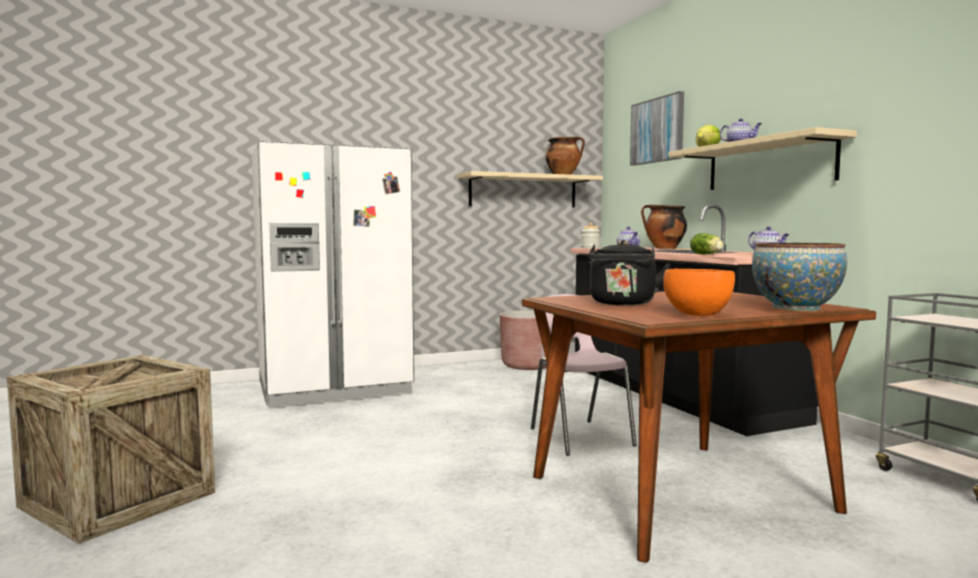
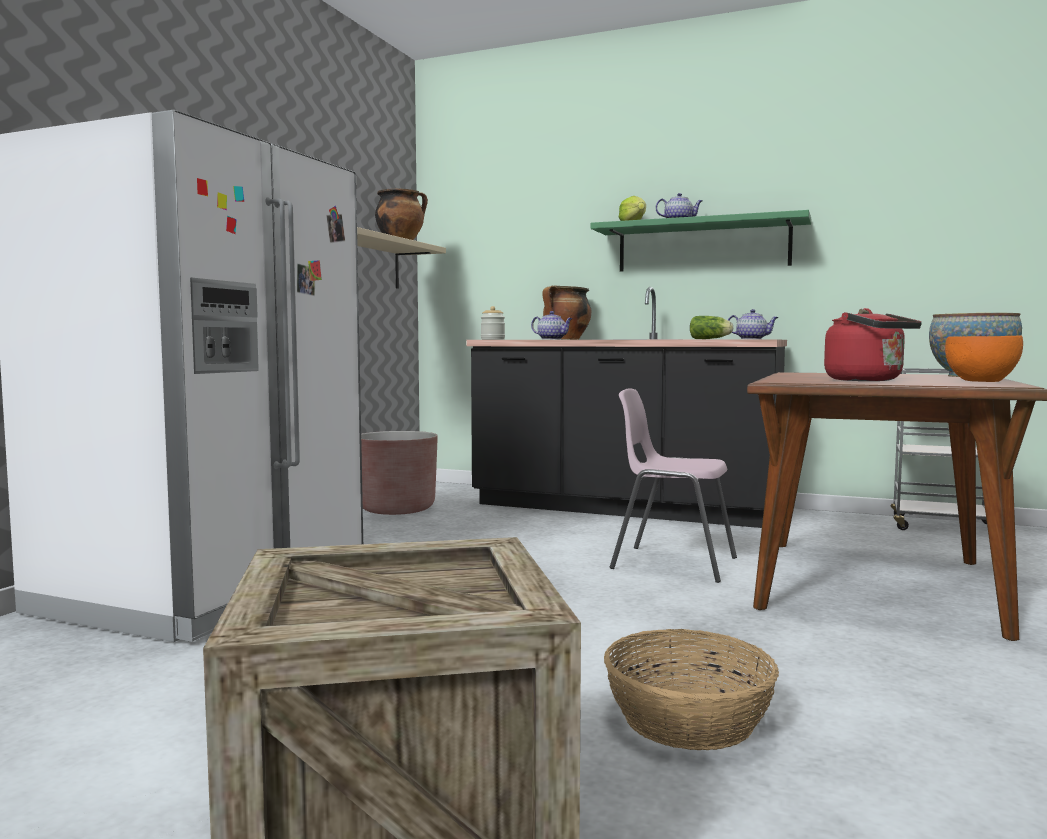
camera: 45 degrees left, 0 degrees up
black kettle [588,240,672,305] -> red kettle [824,308,922,381]
picture [630,91,684,166] -> none
beige shelf [668,127,857,190] -> green shelf [591,210,811,272]
none -> basket [604,629,779,750]

